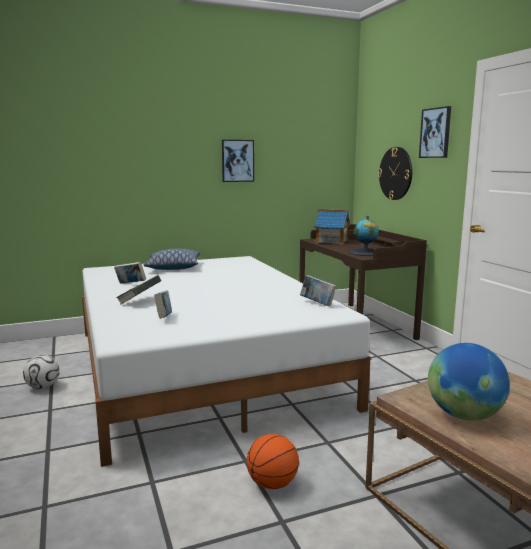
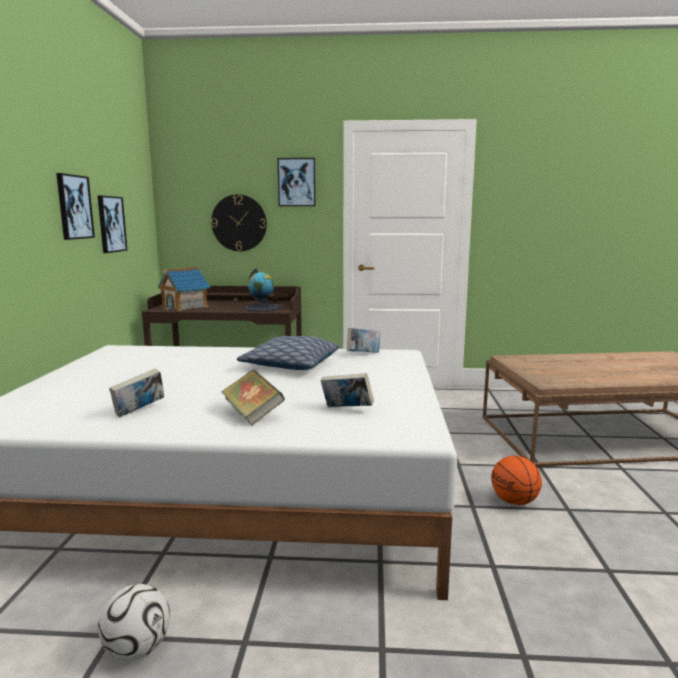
camera: 65 degrees left, 0 degrees up
pillow [144,249,200,270] -> pillow moved to [237,336,340,370]
globe [428,343,510,421] -> none
none -> picture [98,196,127,253]

